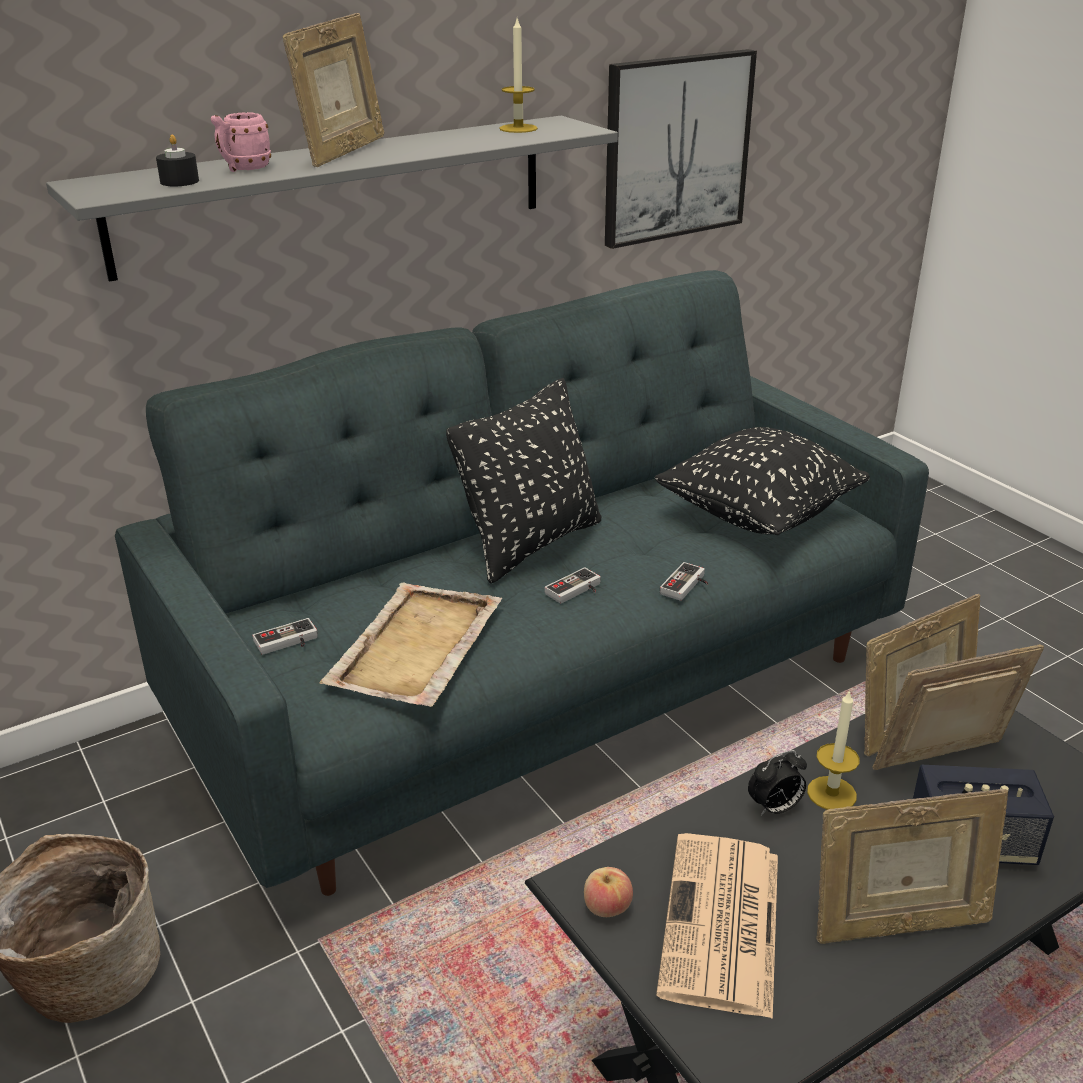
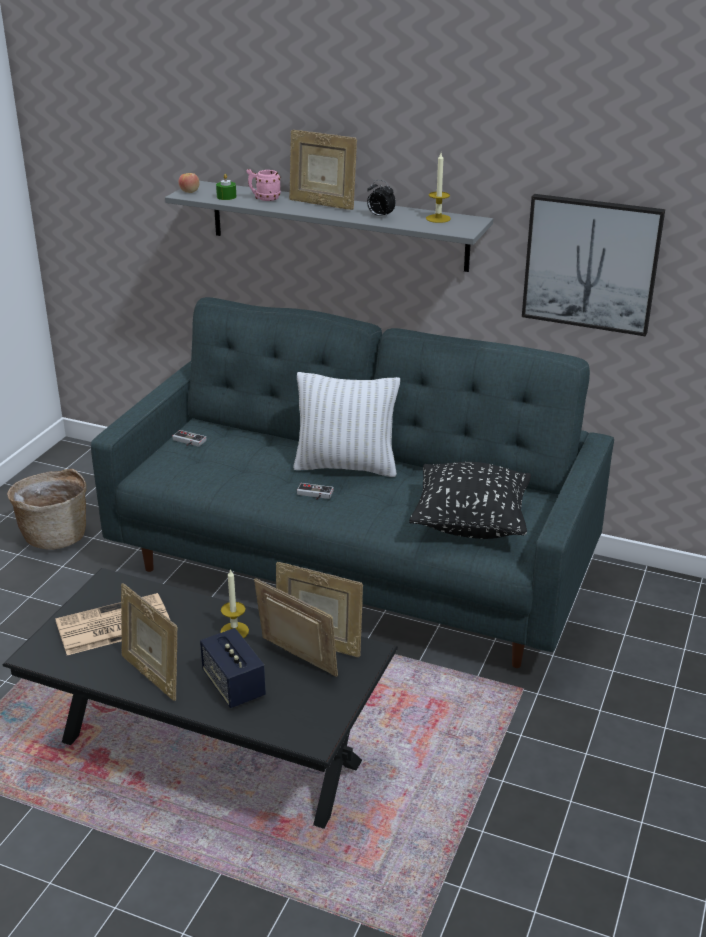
camera: 55 degrees right, 0 degrees up
black candle [156,134,199,186] -> green candle [216,174,236,200]
picture frame [283,13,384,167] -> picture frame turned 45 degrees clockwise [289,130,357,210]
beige tray [319,583,502,707] -> none
black pillow [446,378,602,584] -> white pillow [293,372,400,477]
apple [584,867,633,917] -> apple moved to [179,173,199,193]
game controller [660,562,708,601] -> none
alarm clock [748,750,807,816] -> alarm clock moved to [367,180,396,219]

